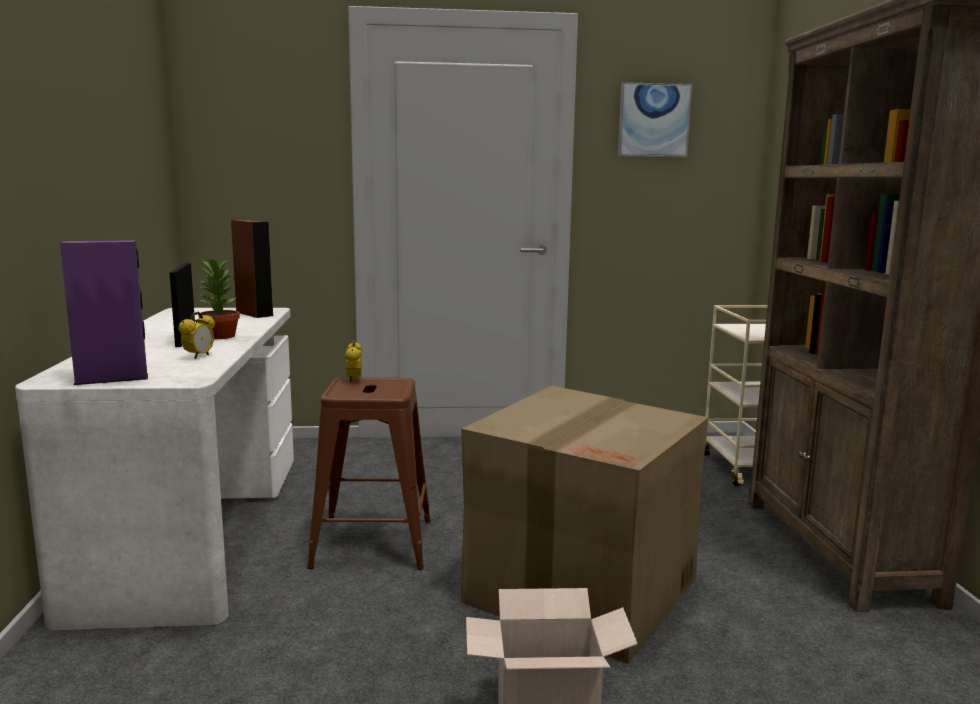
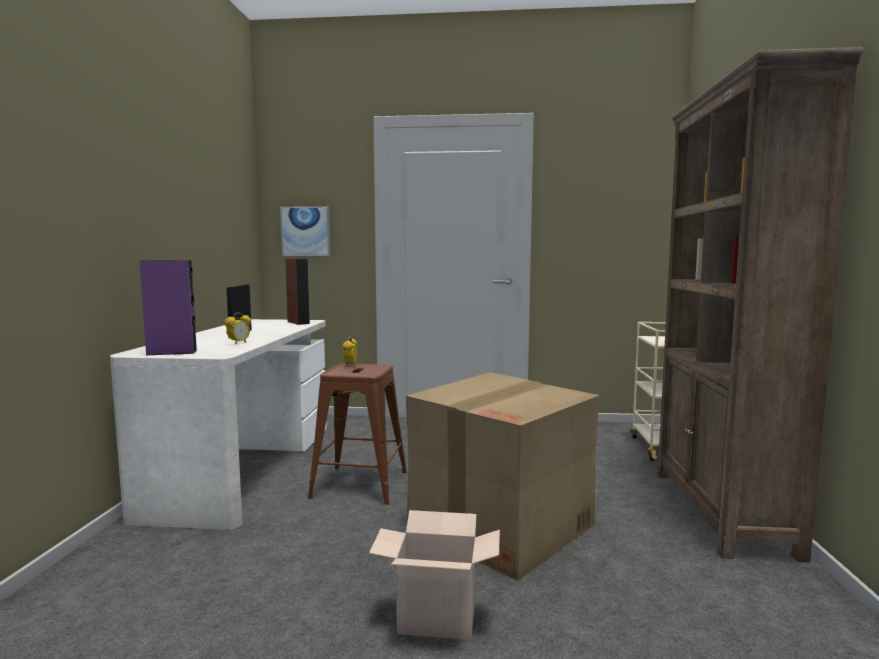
camera: 10 degrees right, 5 degrees down
potted plant [198,258,240,339] -> none
picture [618,82,692,157] -> picture moved to [280,206,330,256]

